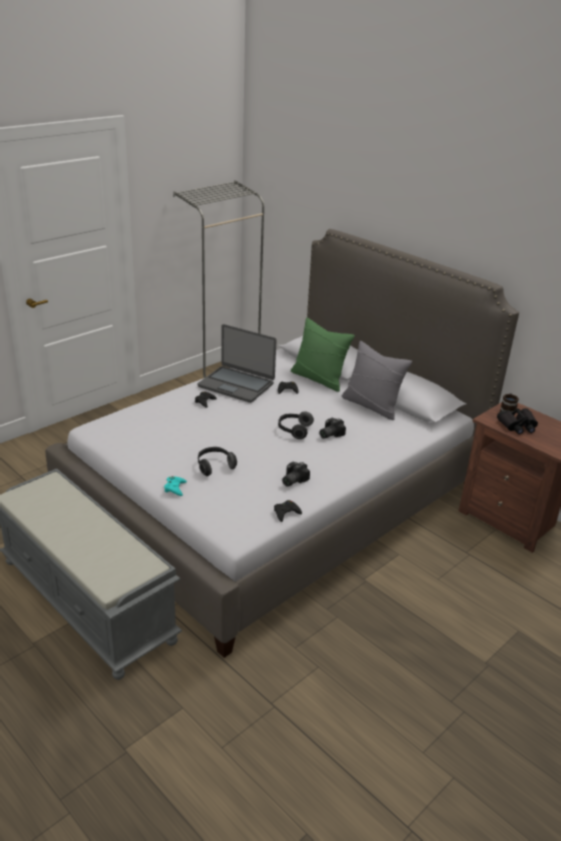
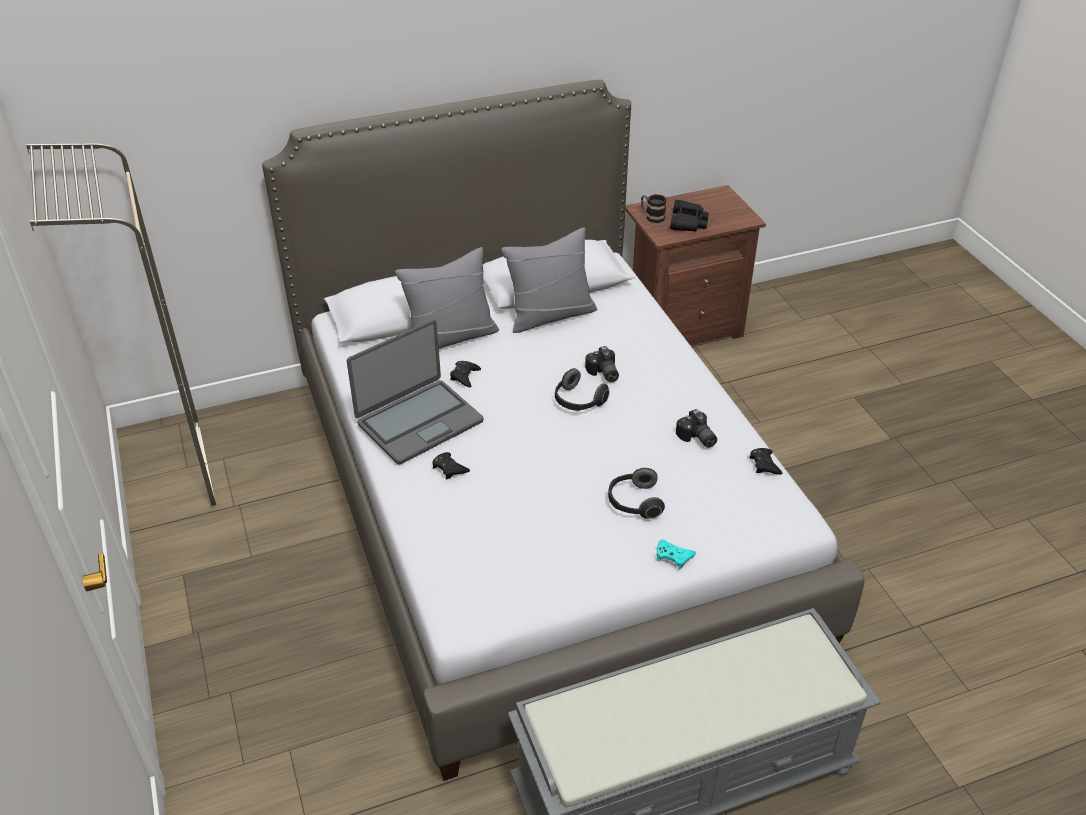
camera: 65 degrees left, 10 degrees up
green pillow [291,318,355,392] -> grey pillow [395,247,499,349]

